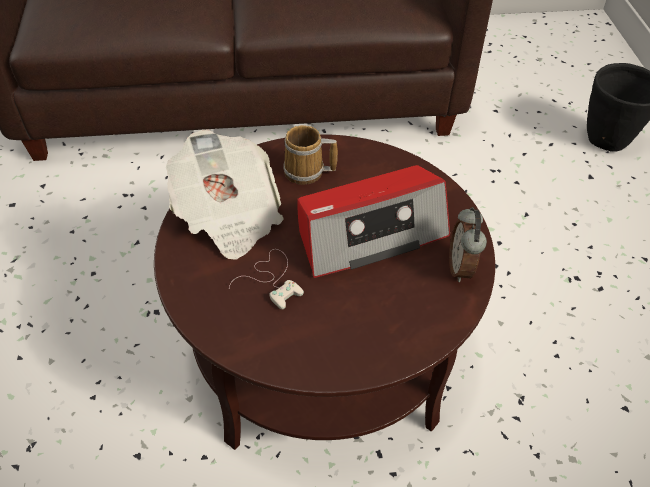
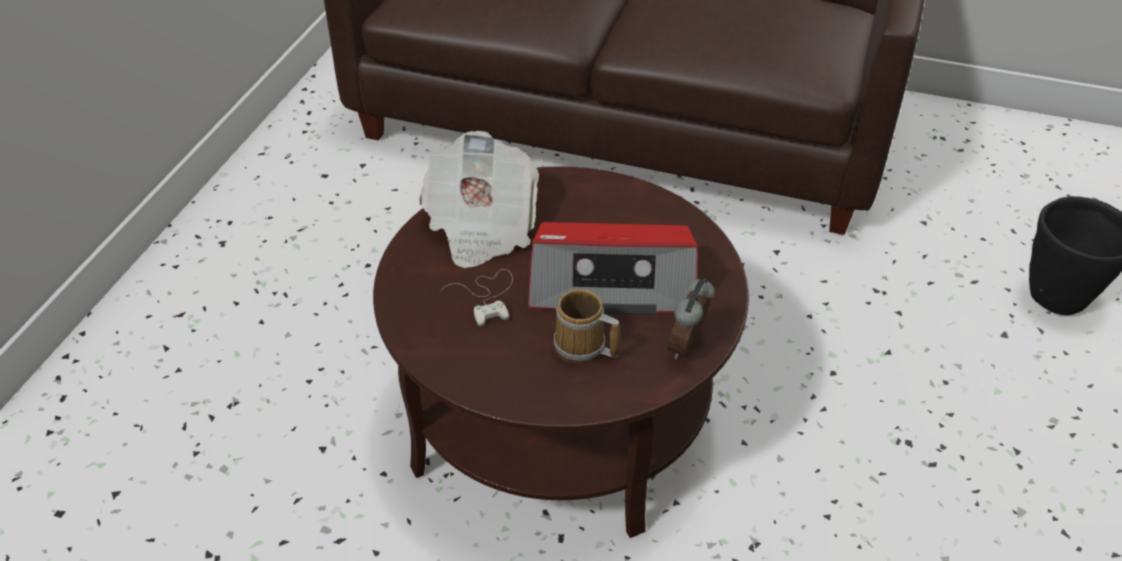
camera: 25 degrees right, 5 degrees down
mug [283,125,338,185] -> mug moved to [554,289,620,365]

